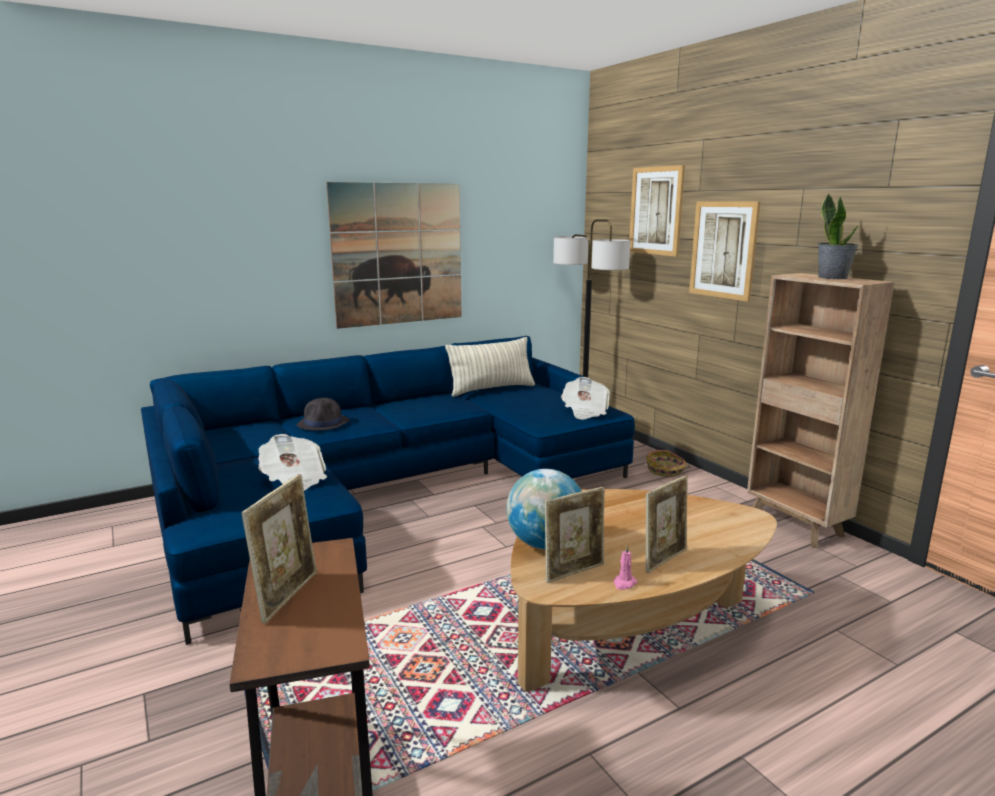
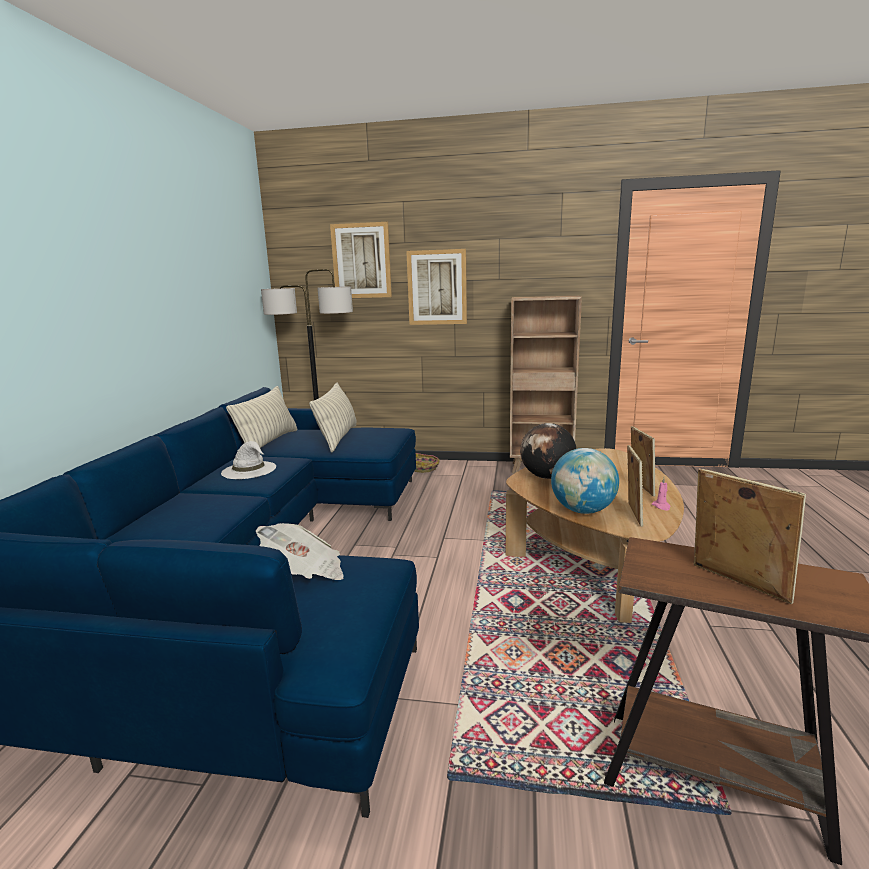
camera: 50 degrees left, 0 degrees up
black hat [297,398,349,430] -> none
picture [326,182,462,329] -> none
newspaper [561,377,610,419] -> none
potted plant [817,193,858,279] -> none
none -> white hat [221,441,276,479]
none -> pillow [309,383,357,452]
none -> globe [520,423,576,479]

